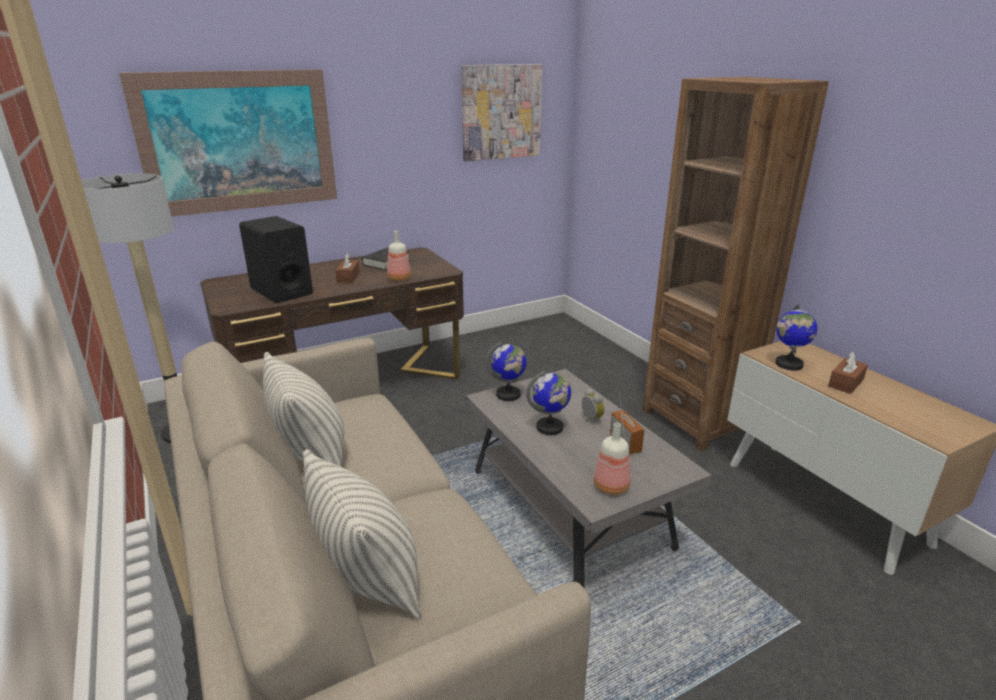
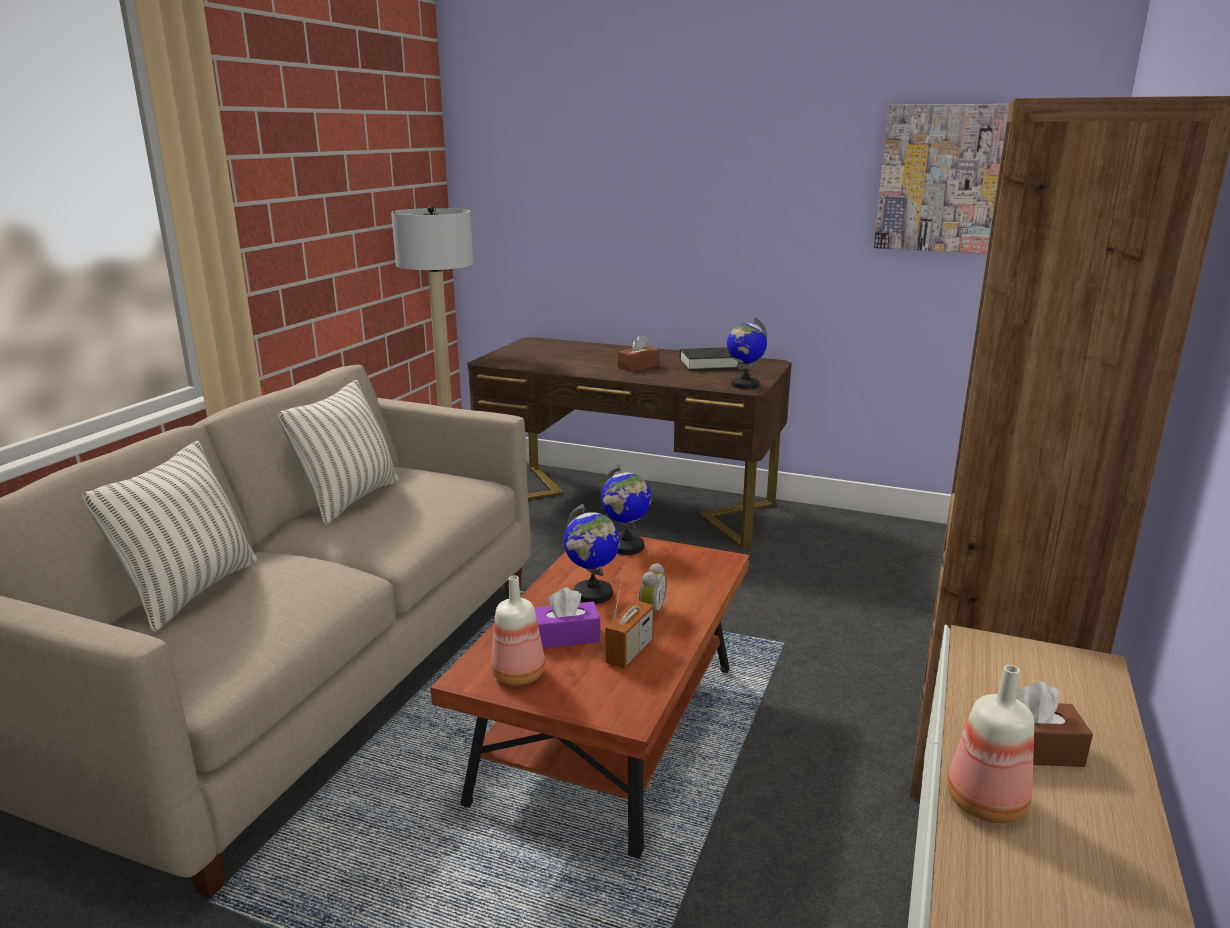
camera: 50 degrees right, 5 degrees down
picture [119,69,337,217] -> none
black speaker [239,216,313,303] -> none
bottle [387,231,411,281] -> bottle moved to [947,665,1034,823]
grey coffee table [466,369,712,589] -> brown coffee table [430,533,750,860]
globe [775,304,817,370] -> globe moved to [727,318,767,389]
none -> purple tissue box [534,587,601,648]

